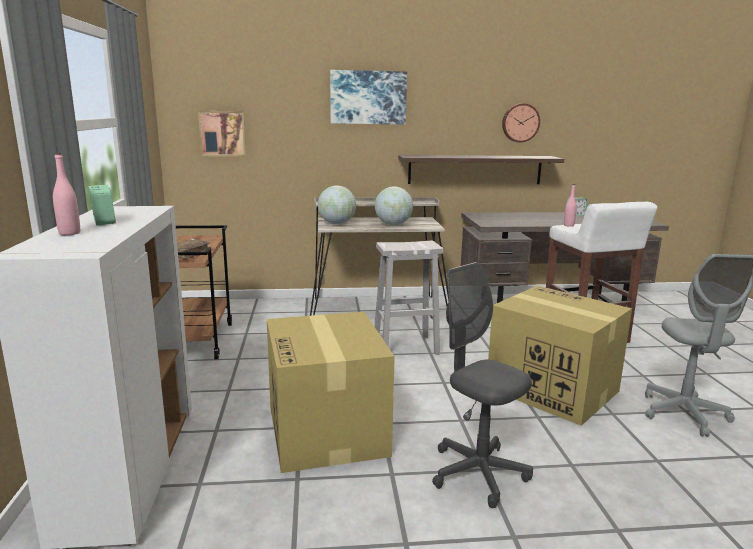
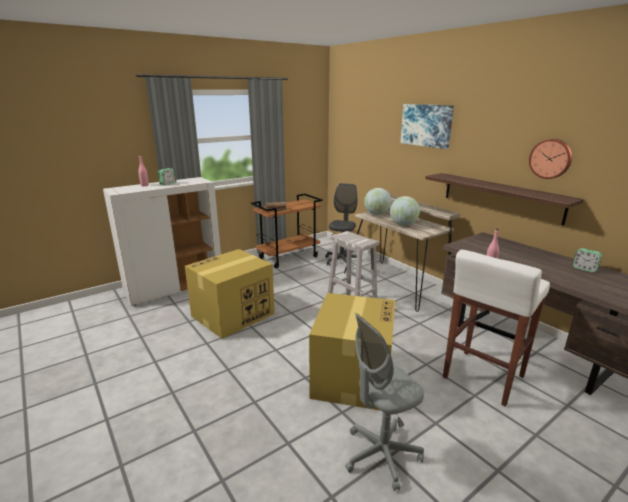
camera: 60 degrees right, 5 degrees up
picture [198,111,246,157] -> none
grey office chair [432,262,533,508] -> grey office chair moved to [325,183,357,266]

